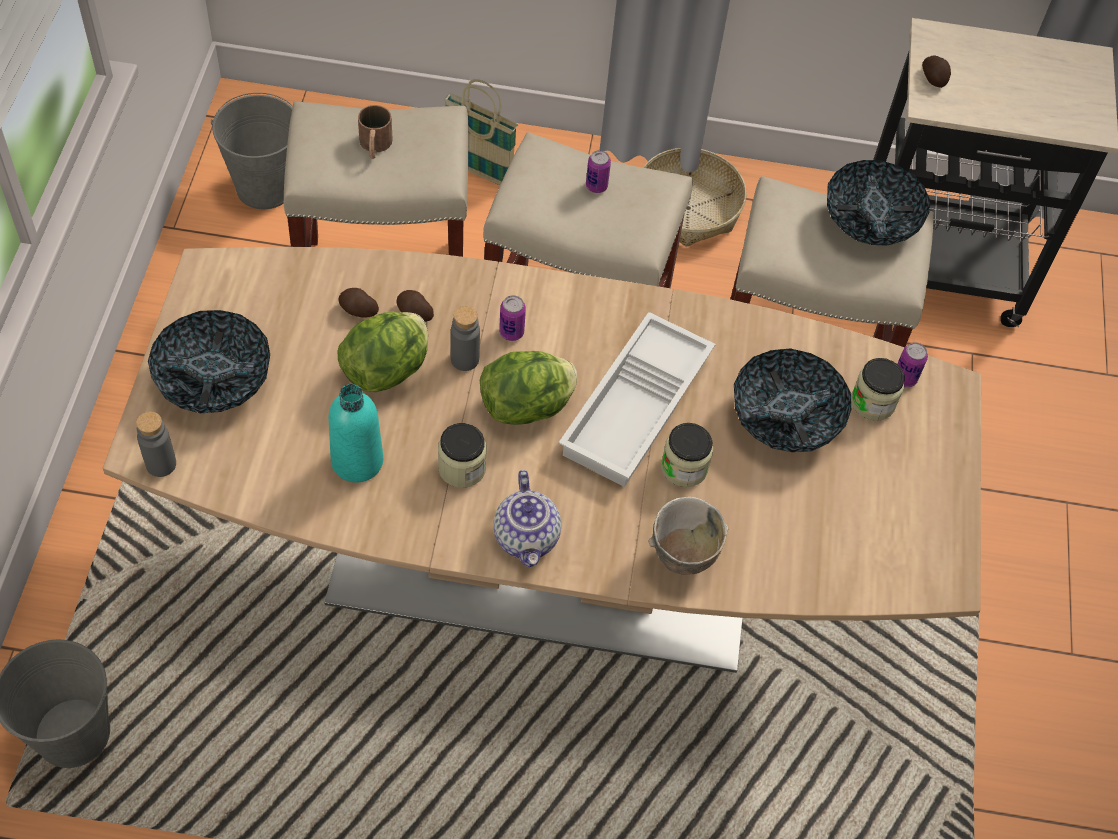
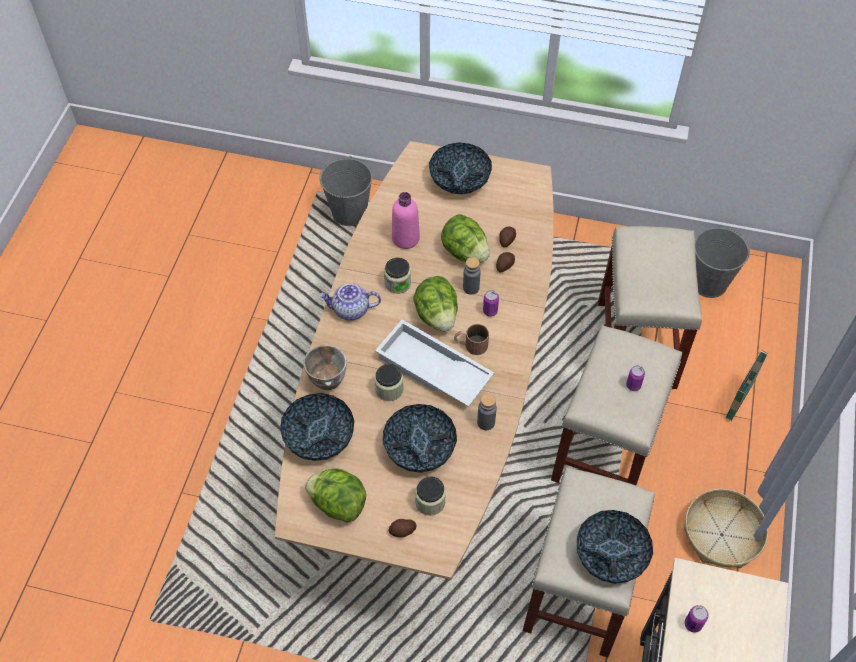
camera: 100 degrees right, 0 degrees up
grey bottle [136,411,176,477] -> grey bottle moved to [477,393,497,430]
turquoise bottle [328,384,383,483] -> pink bottle [392,192,420,249]
brown mug [358,105,393,159] -> brown mug moved to [454,324,489,355]
can [898,342,928,387] -> can moved to [684,605,709,633]
potato [922,56,951,88] -> potato moved to [388,519,416,538]
none -> bowl [280,393,354,461]
none -> lettuce [305,469,366,523]

